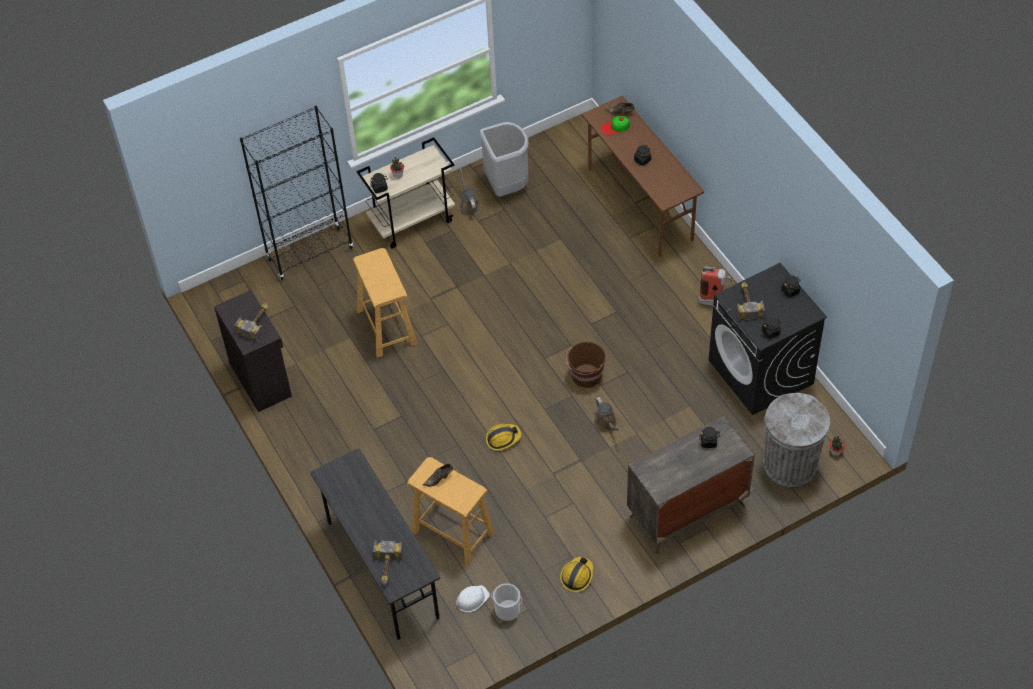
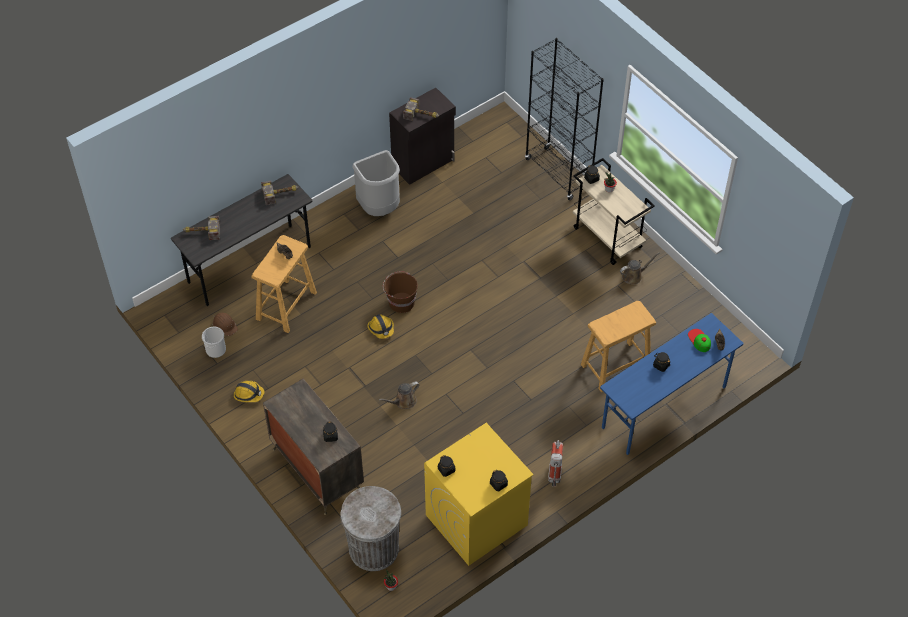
camera: 80 degrees right, 0 degrees up
beige stool [353,248,417,357] -> beige stool moved to [581,301,656,392]
white hard hat [457,585,490,612] -> brown hard hat [213,313,238,336]
grey trash can [480,122,529,197] -> grey trash can moved to [352,150,400,216]
brown bucket [566,342,606,388] -> brown bucket moved to [383,271,418,313]
brown desk [582,96,704,257] -> blue desk [600,313,743,455]
black washing machine [709,263,827,415] -> yellow washing machine [424,423,534,566]
hammer [736,282,765,321] -> hammer moved to [261,181,299,205]

